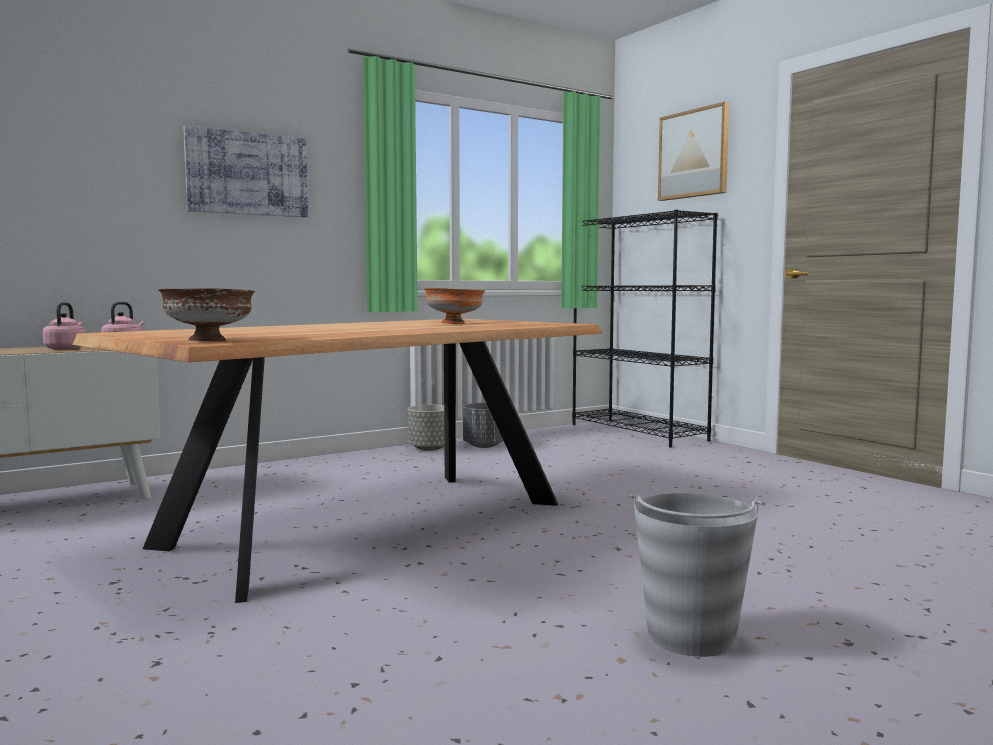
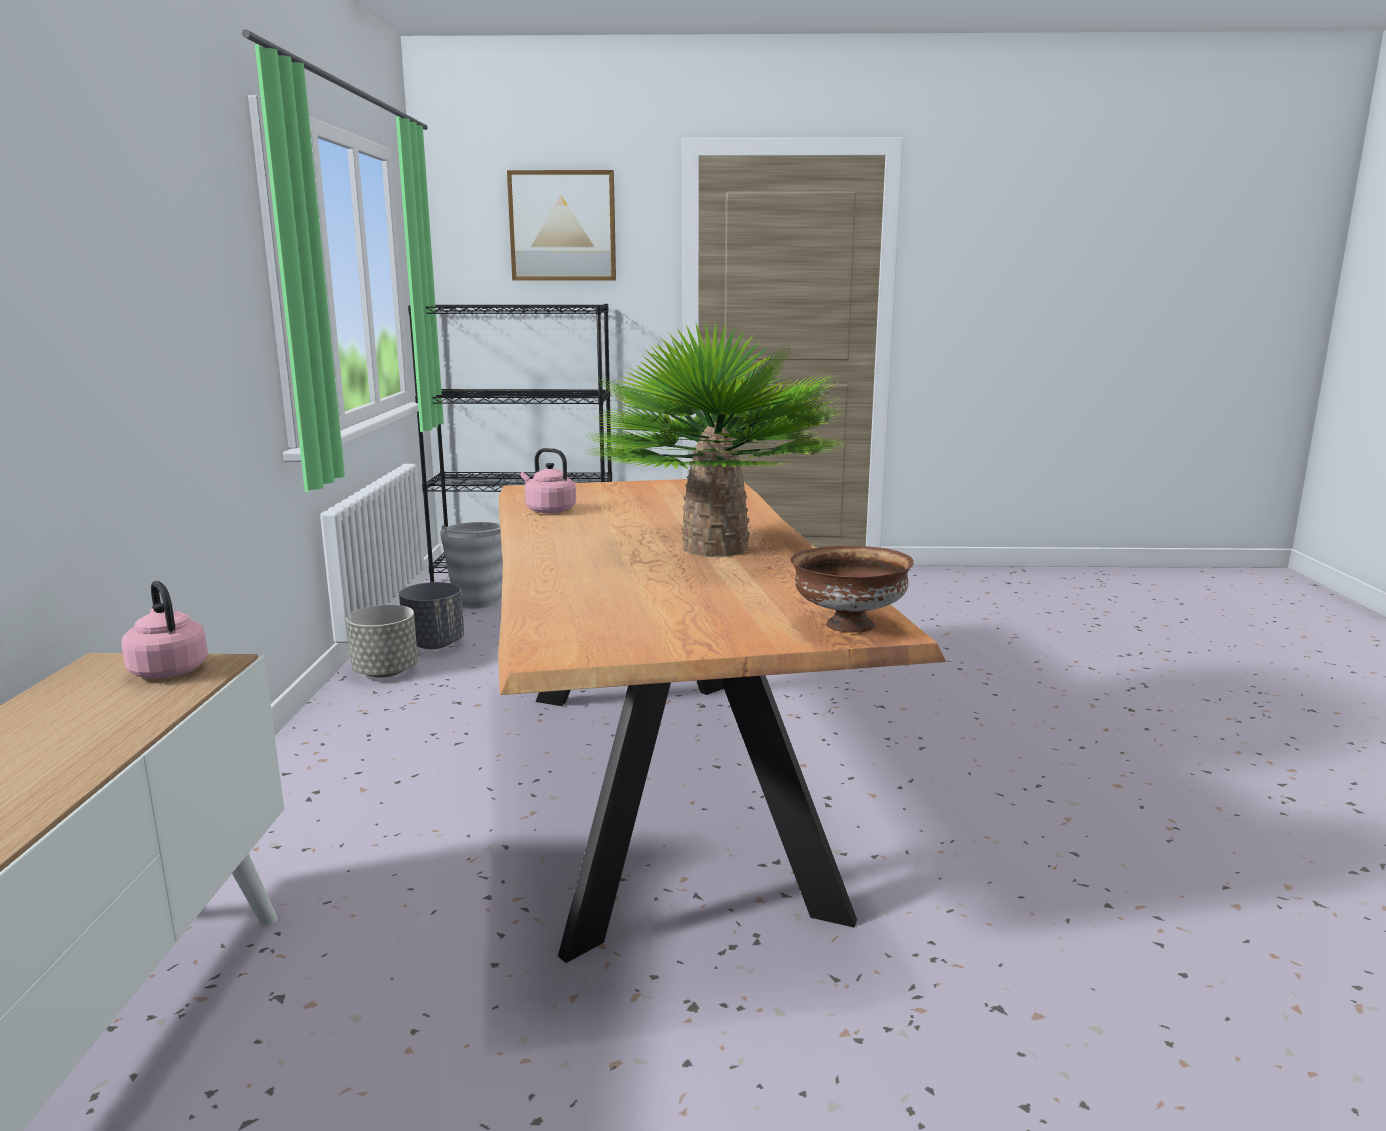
camera: 55 degrees left, 10 degrees up
pink kettle [43,302,85,350] -> pink kettle moved to [520,448,576,514]
picture [183,125,308,217] -> none
orange bowl [424,288,485,324] -> none
grey bucket [628,487,765,657] -> grey bucket moved to [440,520,503,608]
none -> potted plant [583,321,845,557]

